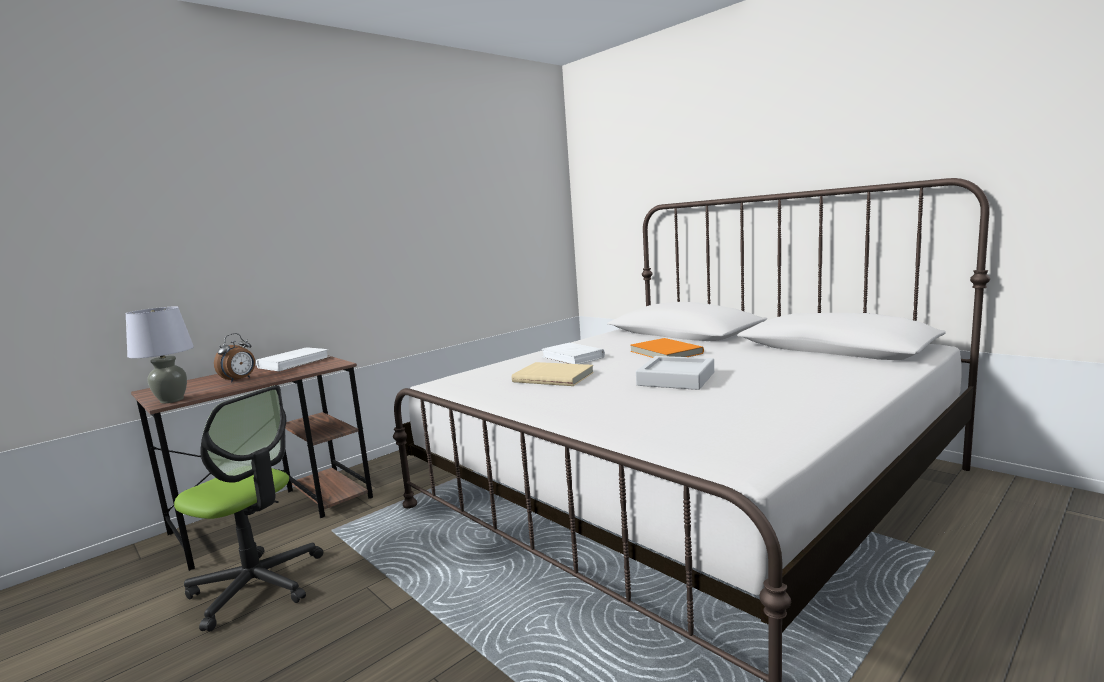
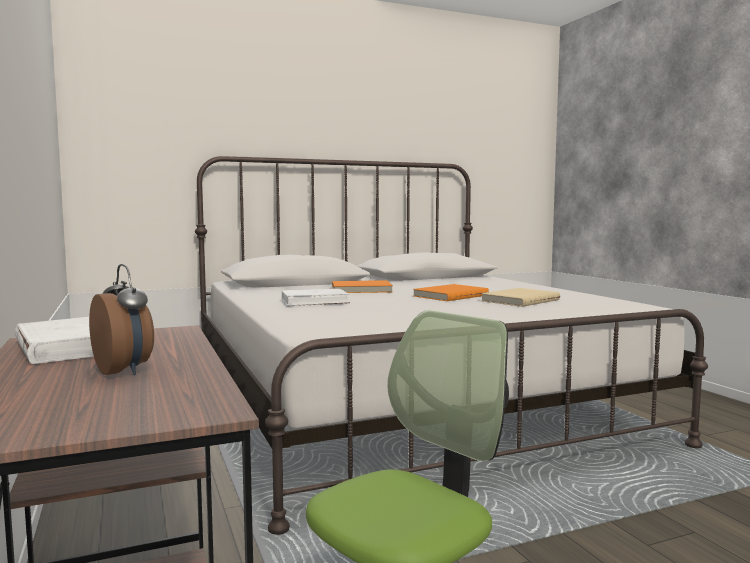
camera: 70 degrees left, 5 degrees down
grey table lamp [125,307,194,403] -> none
beige book [512,362,594,386] -> beige book moved to [481,288,560,307]
grey tray [636,356,714,390] -> orange book [413,284,489,301]

